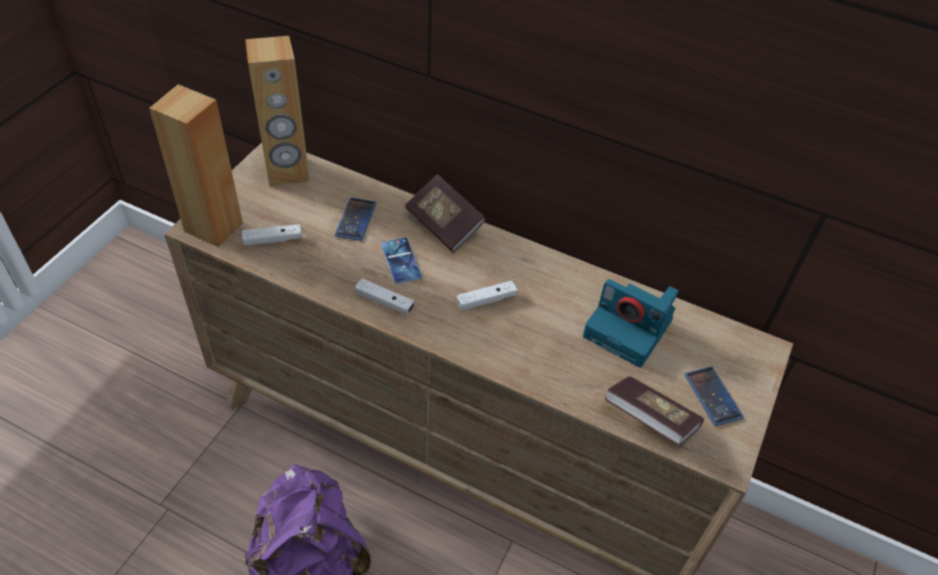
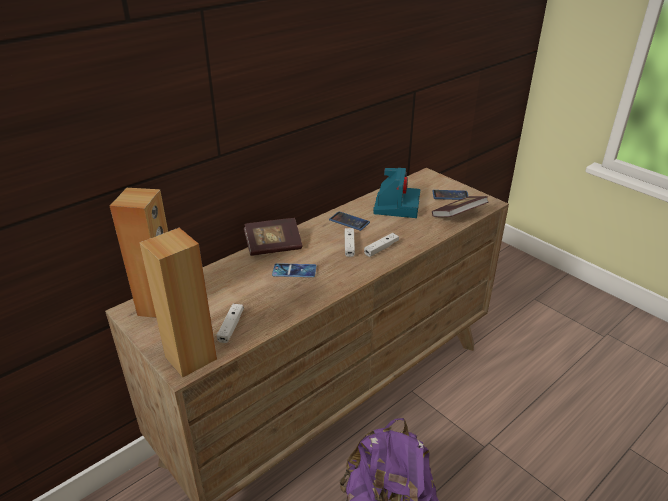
camera: 65 degrees left, 15 degrees down
phone [335,197,376,241] -> phone moved to [329,211,370,231]
white game controller [355,278,414,315] -> white game controller moved to [364,233,399,257]
camera [583,279,678,367] -> camera turned 45 degrees counterclockwise [373,168,420,218]

